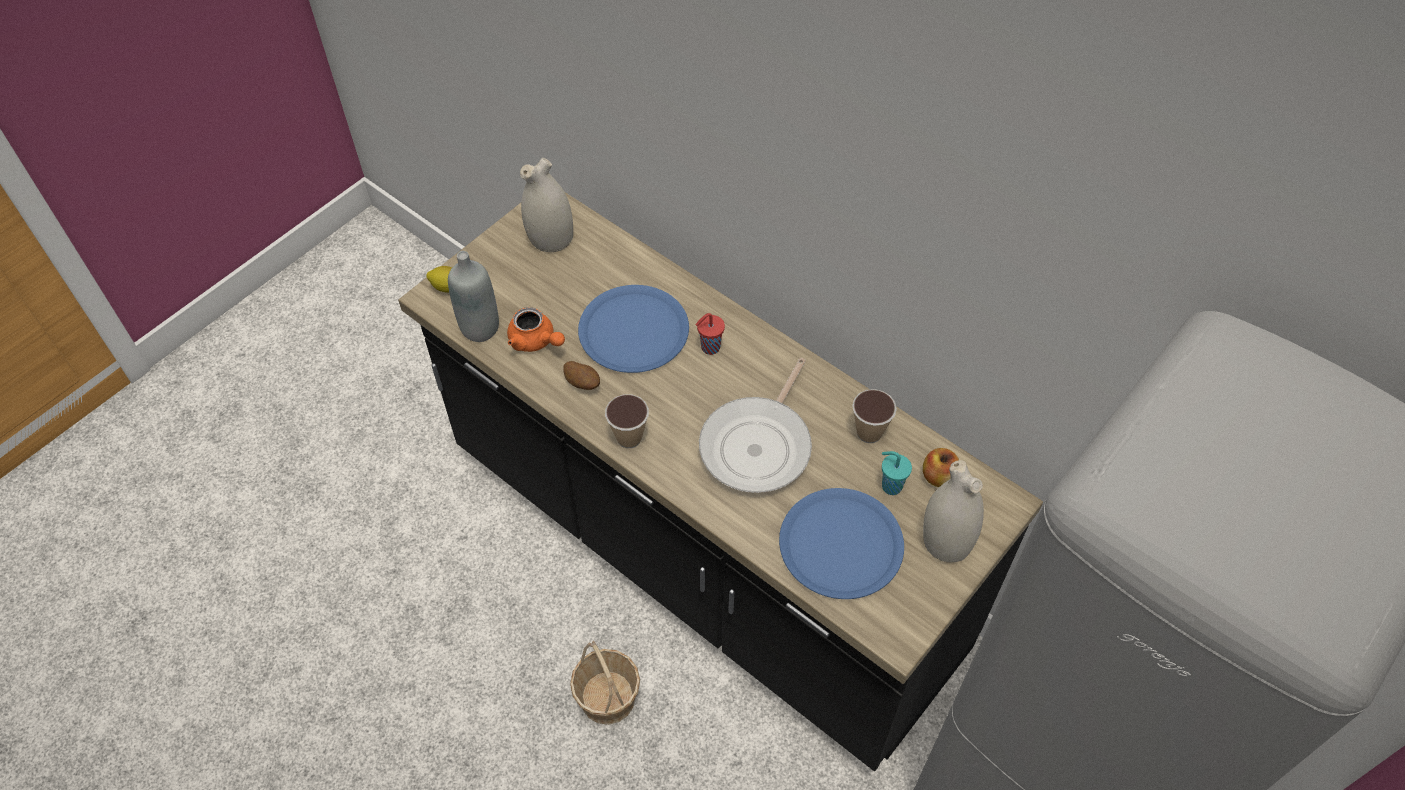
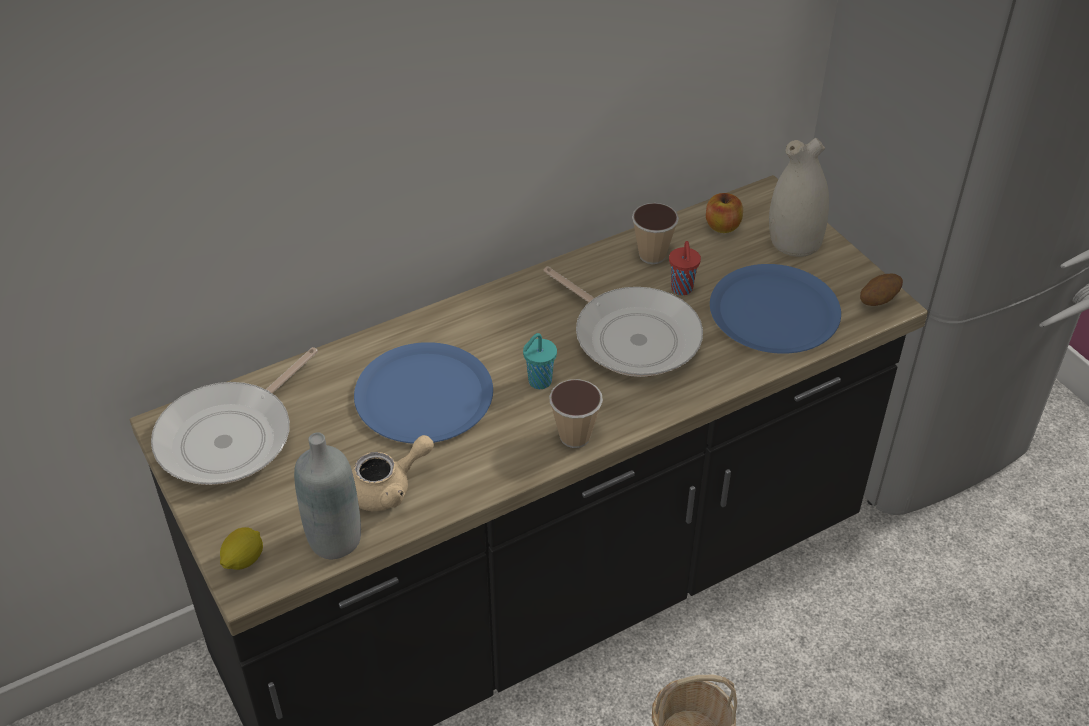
camera: 70 degrees left, 10 degrees down
orange teapot [507,307,565,352] -> beige teapot [352,435,434,511]
white vase [520,158,573,252] -> frying pan [151,347,318,485]
potato [563,361,600,390] -> potato moved to [860,274,903,306]
red cup [695,313,725,355] -> red cup moved to [669,241,701,295]
turquoise cup [882,451,912,495] -> turquoise cup moved to [523,333,557,389]

